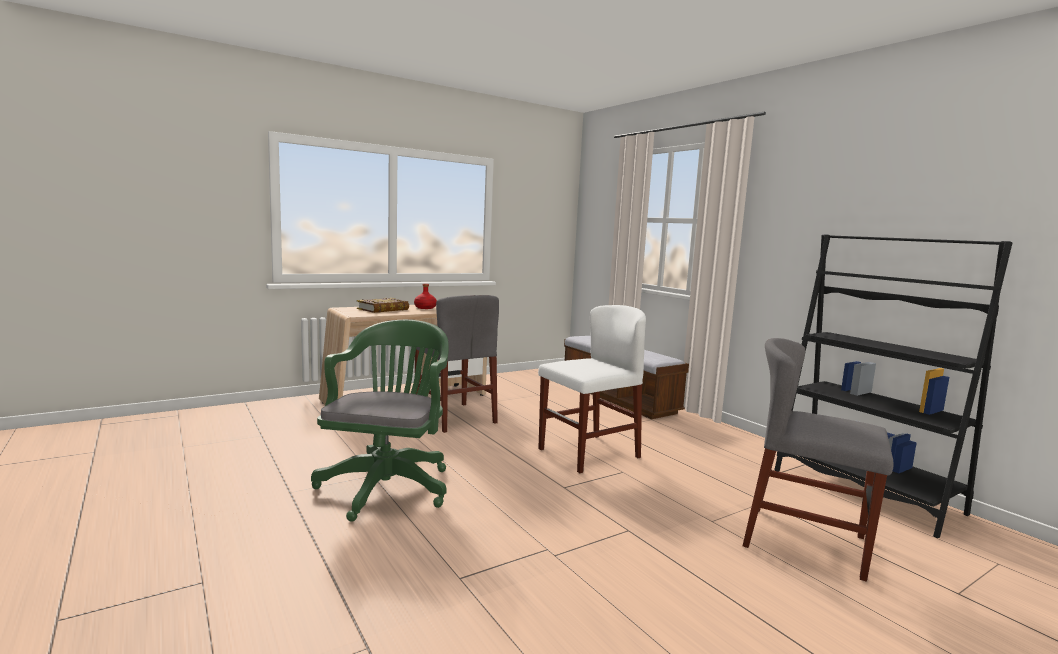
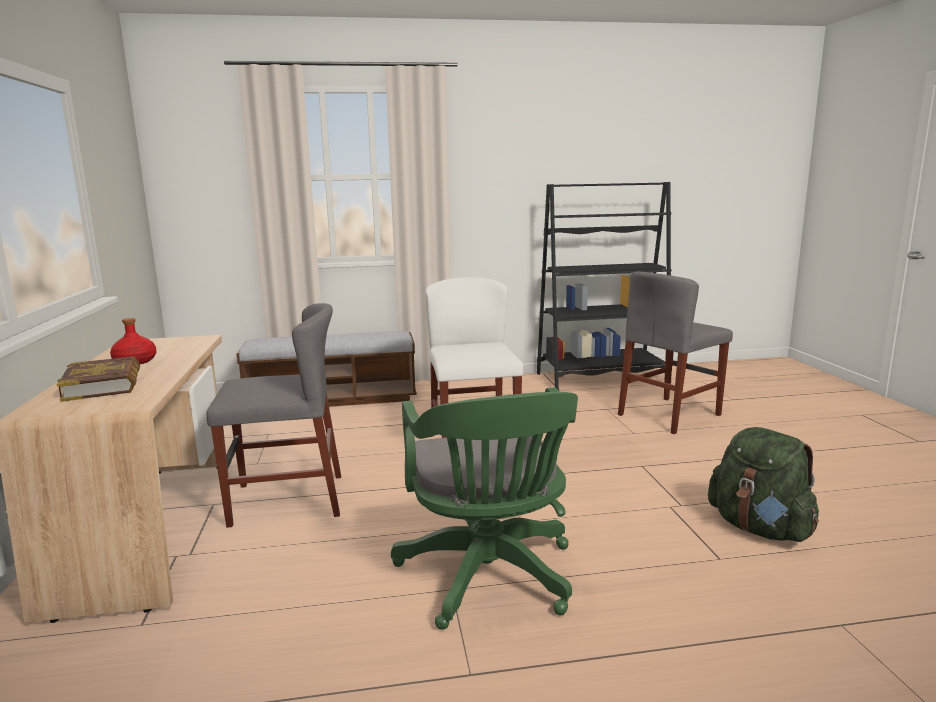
camera: 65 degrees left, 5 degrees up
green office chair [311,320,449,522] -> green office chair turned 135 degrees counterclockwise [391,387,578,630]
none -> green backpack [708,427,819,542]

